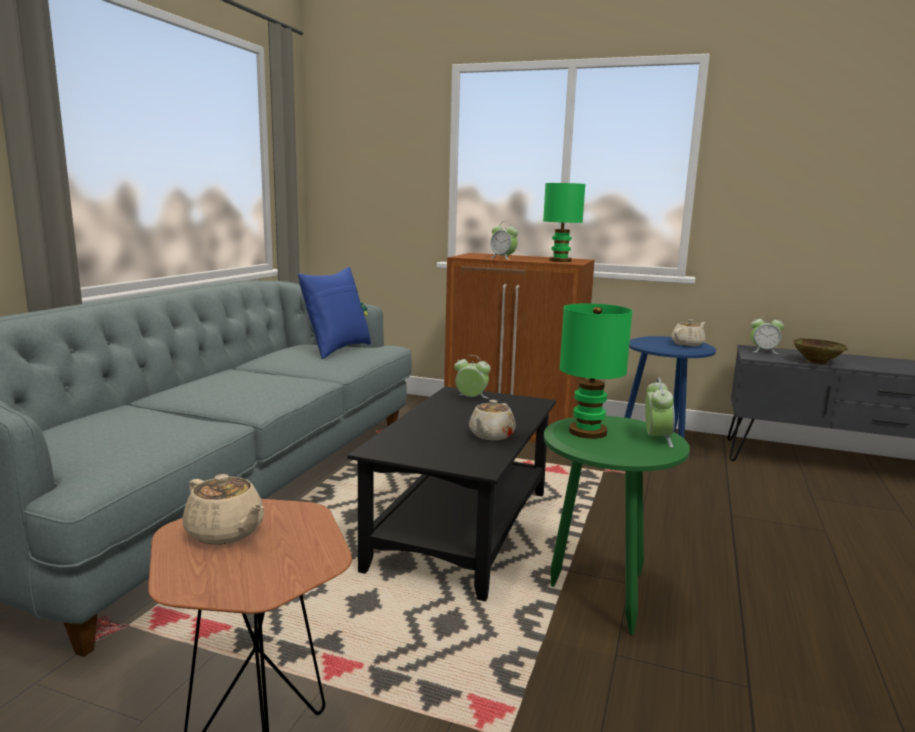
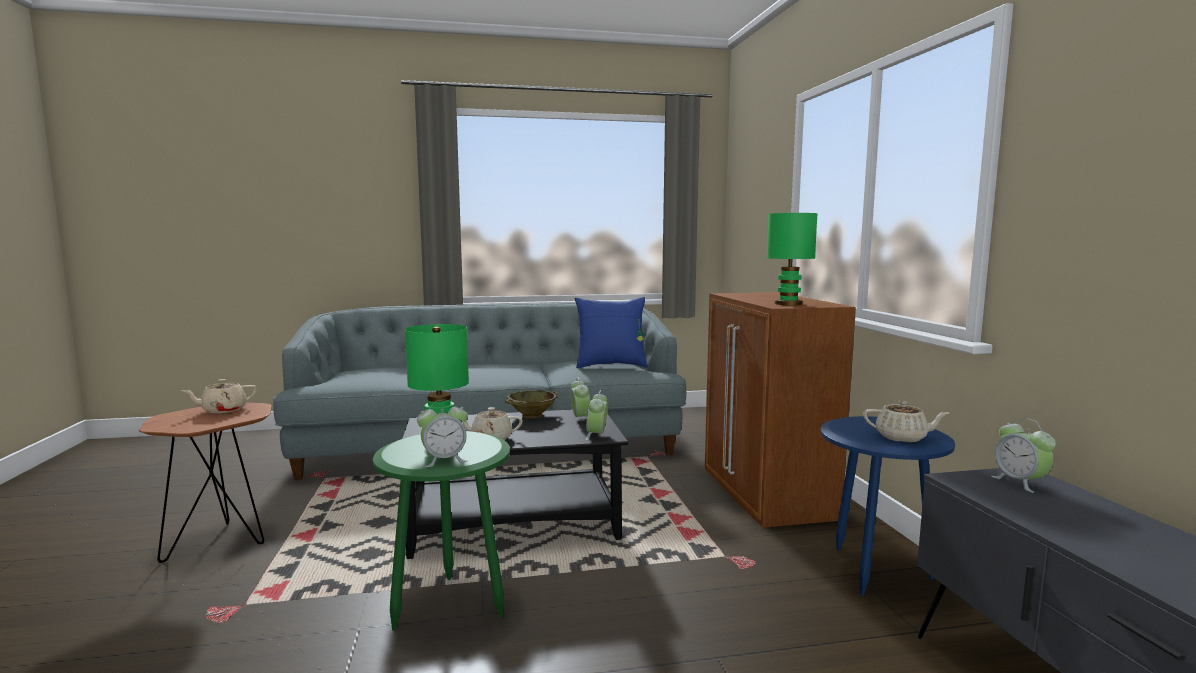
camera: 60 degrees right, 5 degrees down
beige teapot [183,474,264,545] -> beige teapot turned 45 degrees clockwise [183,379,257,413]
alarm clock [490,221,518,260] -> alarm clock moved to [586,390,608,441]
beige bowl [793,338,848,364] -> beige bowl moved to [505,390,558,418]

